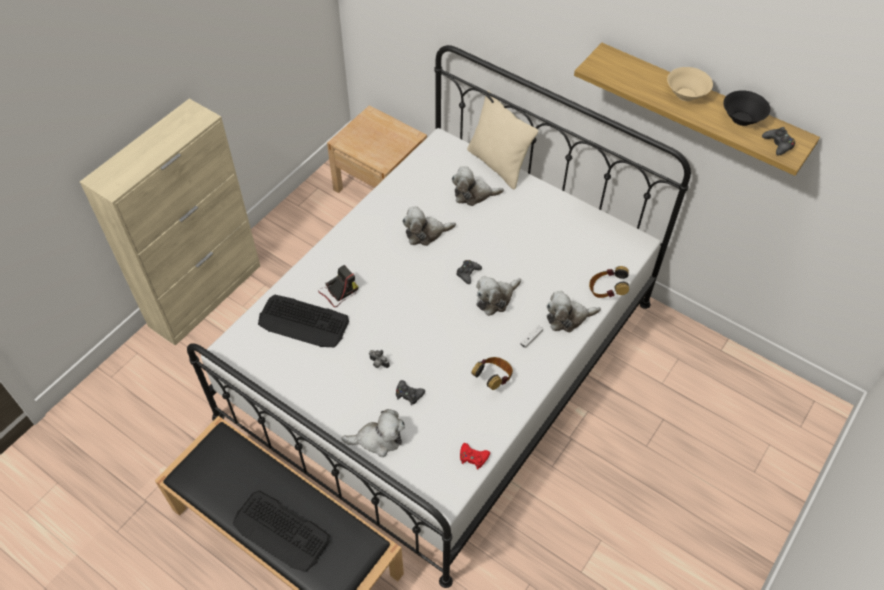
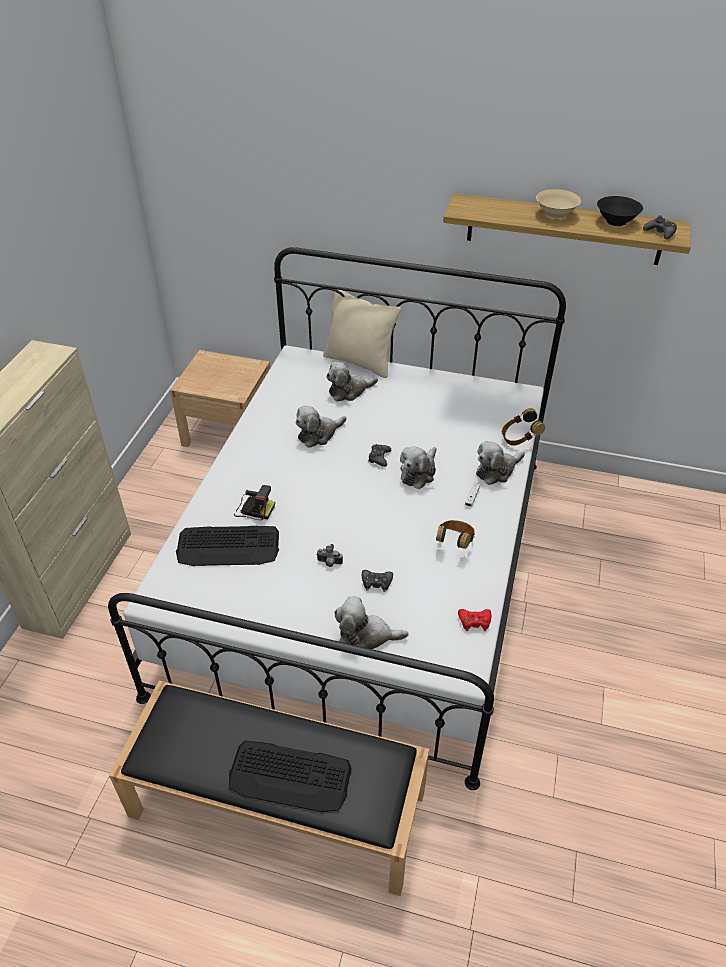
camera: 20 degrees left, 10 degrees down
camera [318,265,358,307] -> camera turned 75 degrees clockwise [234,485,275,520]
plush toy [342,409,405,457] -> plush toy turned 150 degrees counterclockwise [334,597,408,649]

